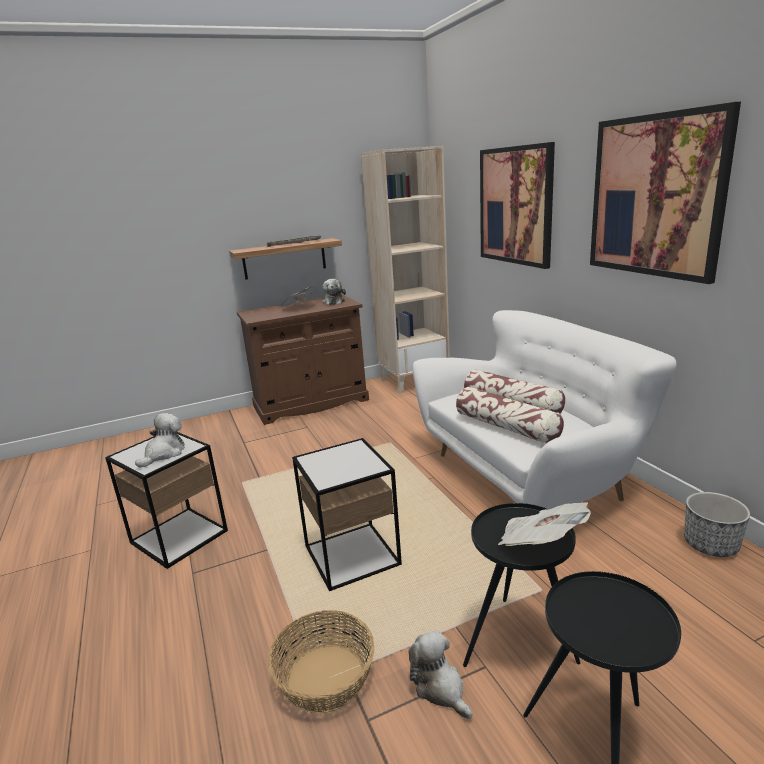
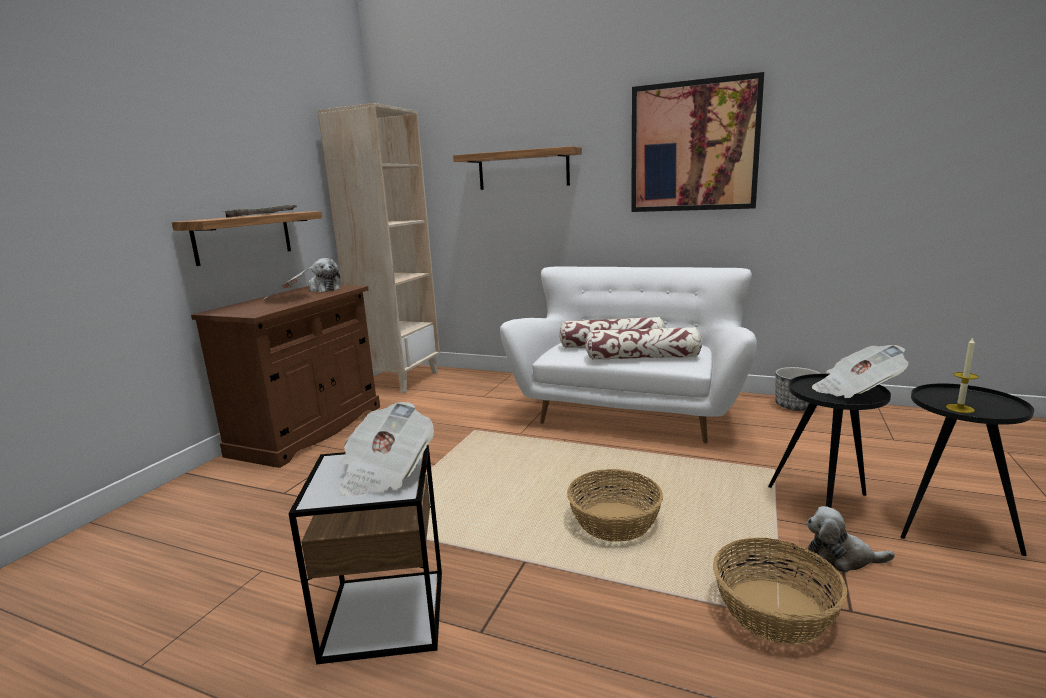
camera: 45 degrees left, 5 degrees down
plush toy [135,413,185,468] -> newspaper [339,402,434,496]
side table [292,438,402,591] -> basket [567,469,663,542]
picture [480,142,555,269] -> shelf [453,146,582,190]
none -> candle [946,338,978,413]

